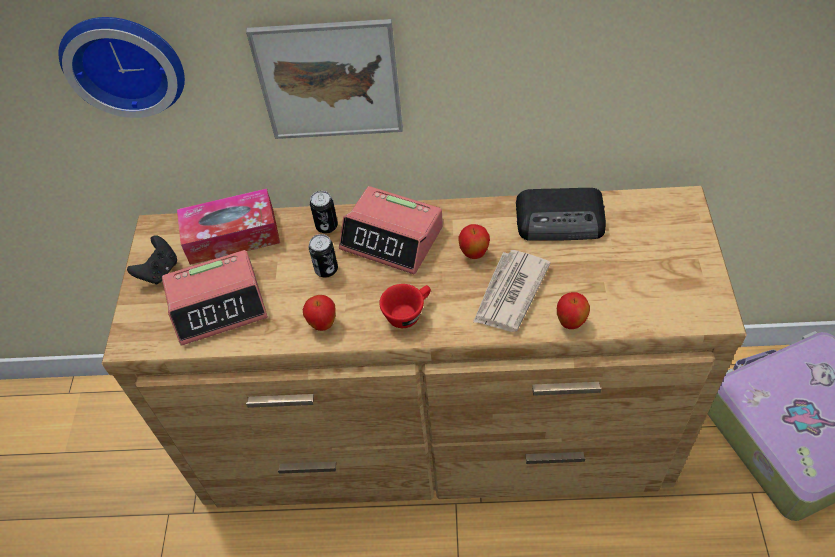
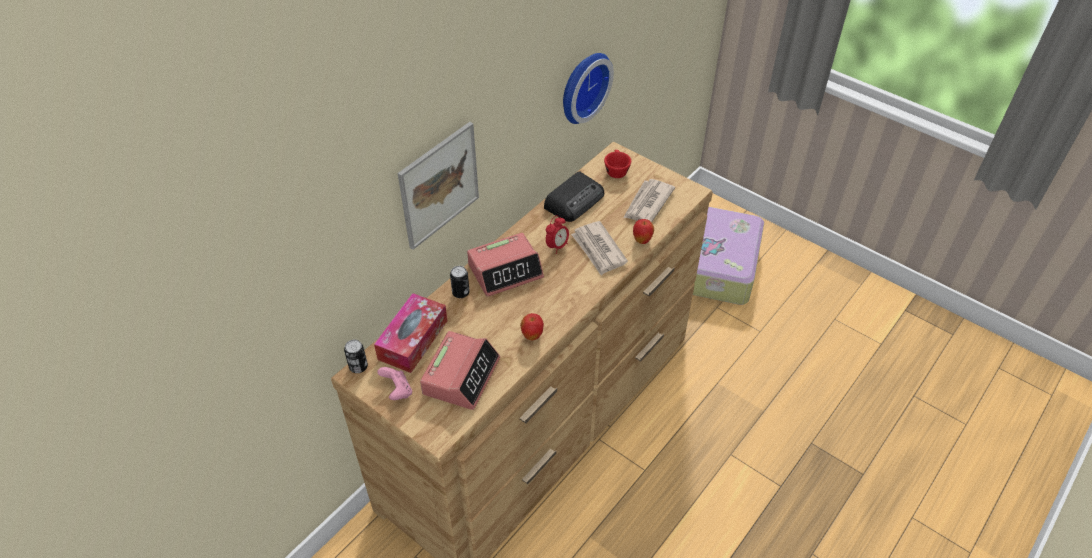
camera: 55 degrees left, 5 degrees down
wall clock [59,17,185,118] -> wall clock moved to [563,53,614,124]
black game controller [127,235,177,284] -> pink game controller [377,367,412,400]
can [309,234,338,278] -> can moved to [344,340,368,373]
red cup [379,284,431,328] -> red cup moved to [604,150,631,178]
apple [459,224,490,259] -> alarm clock [546,215,569,254]
none -> newspaper [623,179,675,222]

